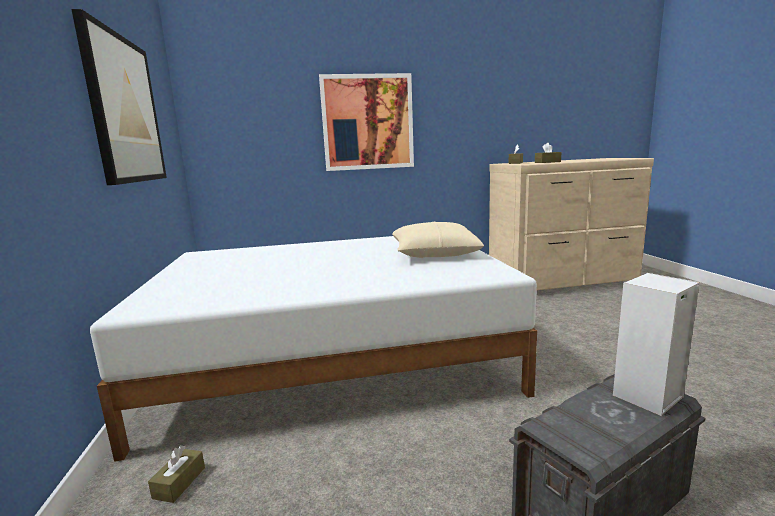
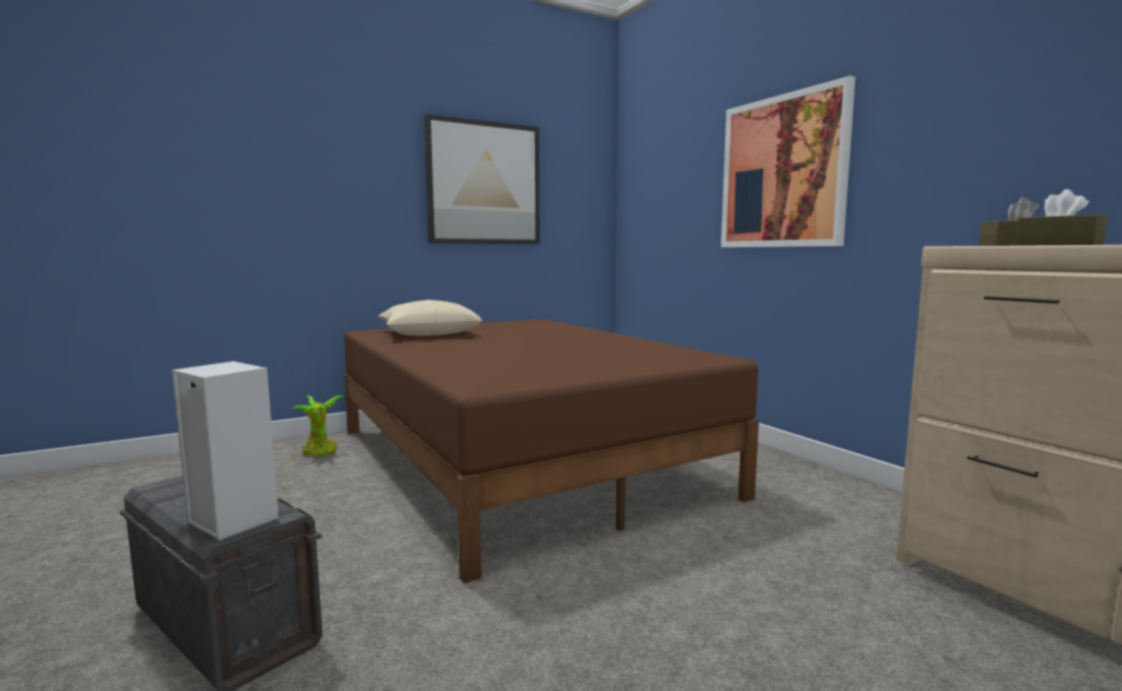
camera: 70 degrees right, 5 degrees down
white bed [90,236,537,462] -> brown bed [344,319,759,584]
brown tissue box [148,445,205,503] -> potted plant [292,395,343,456]
beige pillow [392,222,484,258] -> beige pillow moved to [378,300,482,336]

